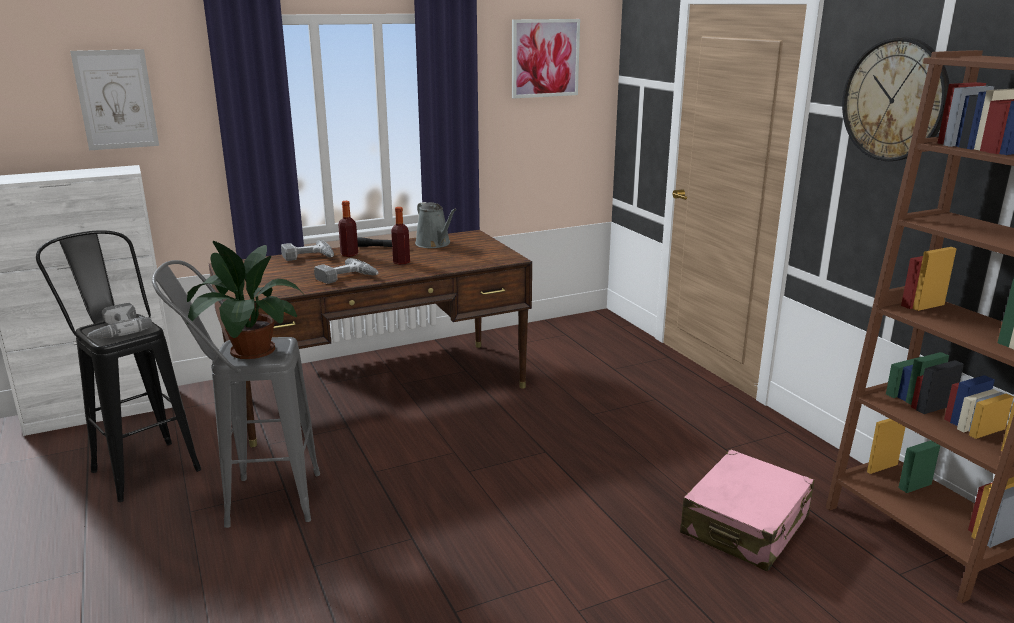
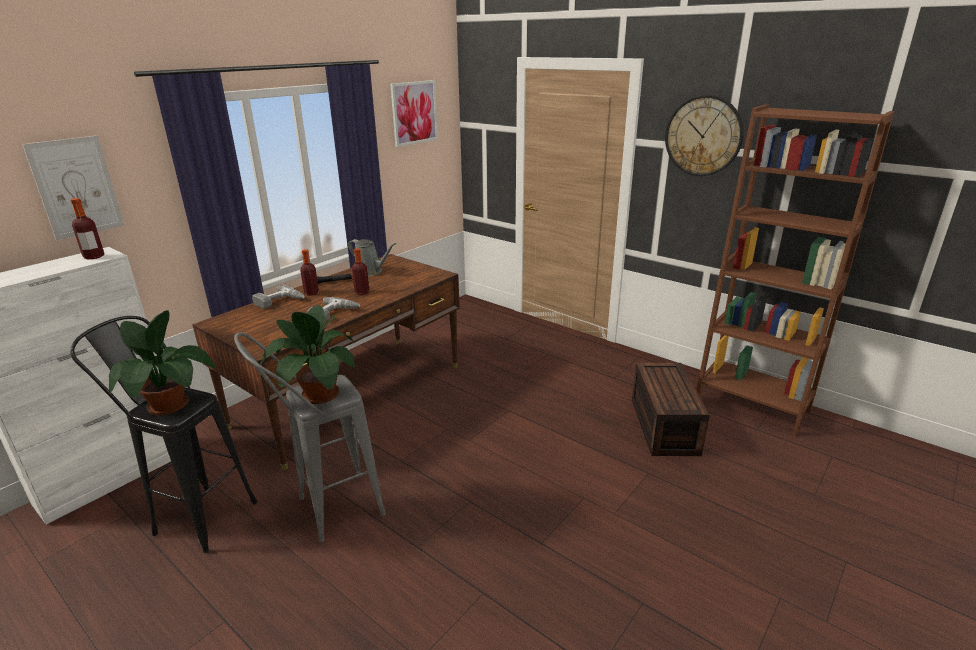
camera: 25 degrees left, 5 degrees up
power drill [87,303,152,339] -> potted plant [109,310,215,415]
pink suitcase [680,449,815,571] -> brown storage box [632,363,710,456]
none -> bottle [71,198,104,259]

